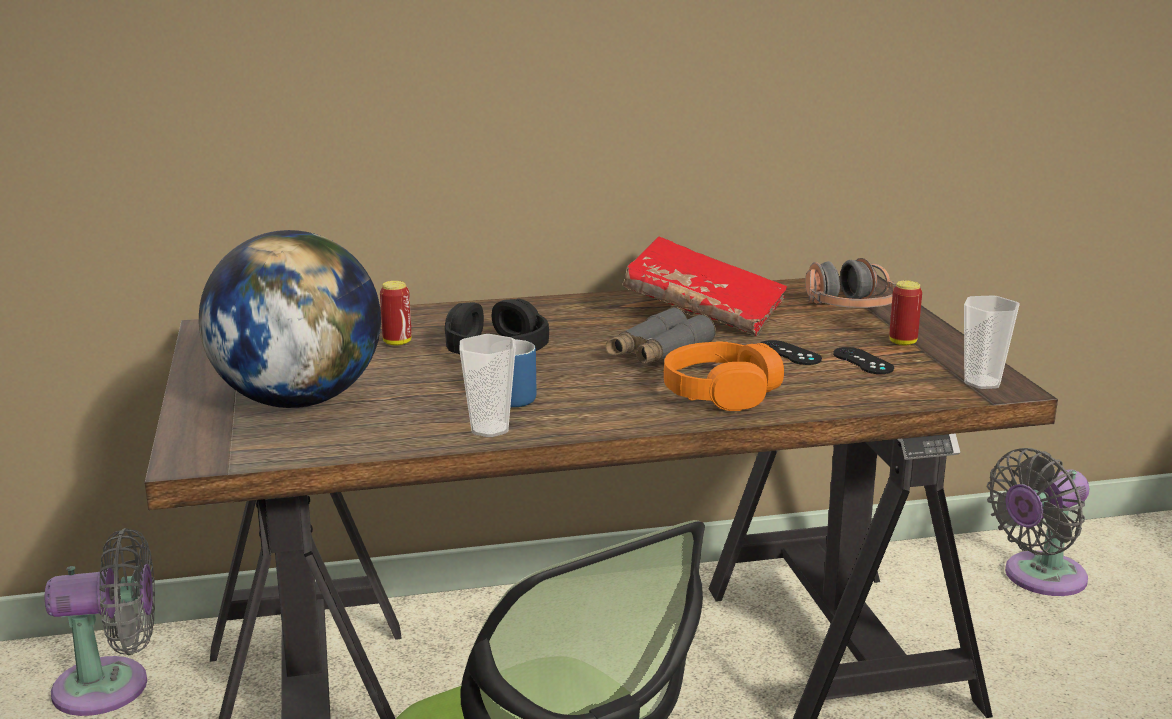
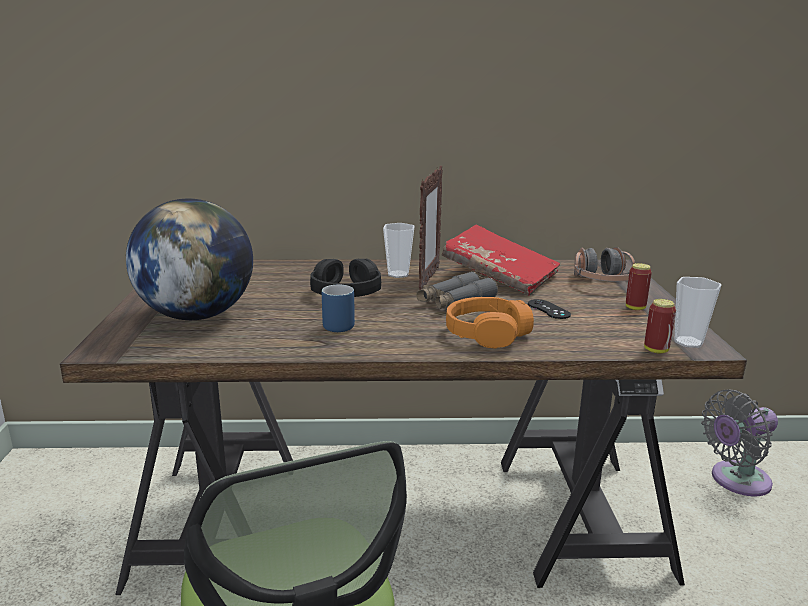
camera: 10 degrees right, 0 degrees up
grey fan [45,528,155,716] -> none
can [380,281,411,346] -> can moved to [644,299,676,353]
cup [459,334,516,437] -> cup moved to [383,223,415,278]
black game controller [833,347,894,374] -> none
none -> picture frame [419,166,443,290]

